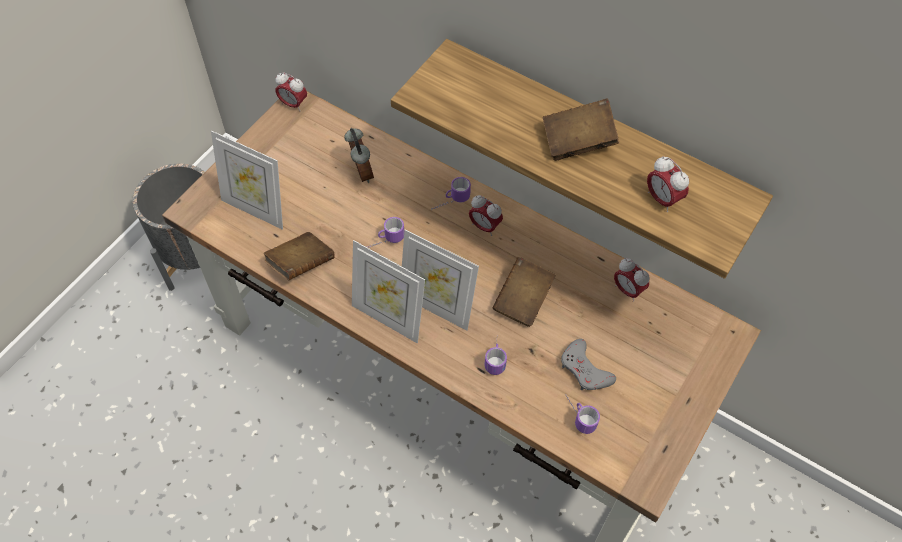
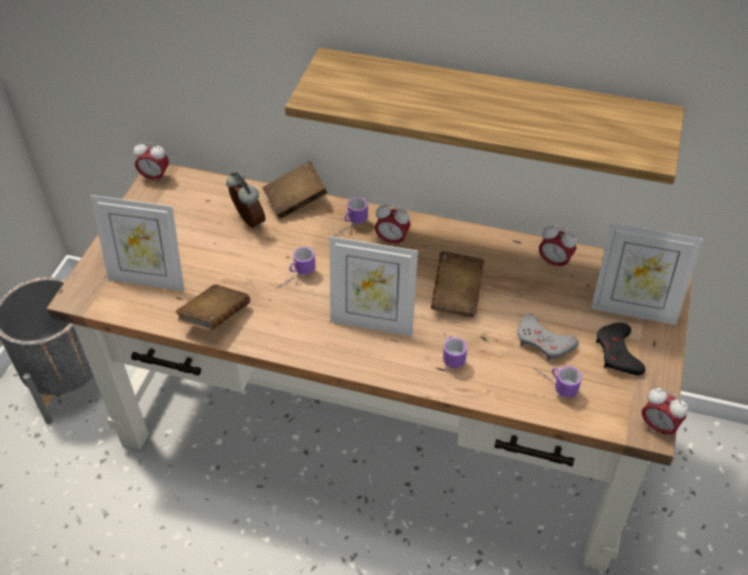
camera: 15 degrees left, 10 degrees down
picture frame [352,240,425,343] -> picture frame moved to [591,223,703,325]
brown book [543,99,619,161] -> brown book moved to [262,161,328,219]
alarm clock [647,156,689,212] -> alarm clock moved to [642,388,688,439]
none -> black game controller [596,323,646,375]

